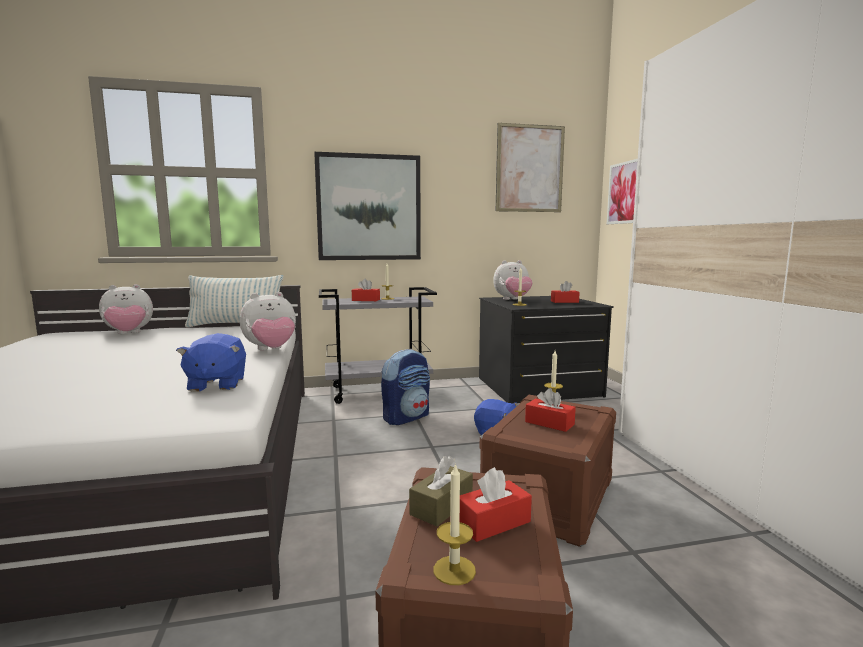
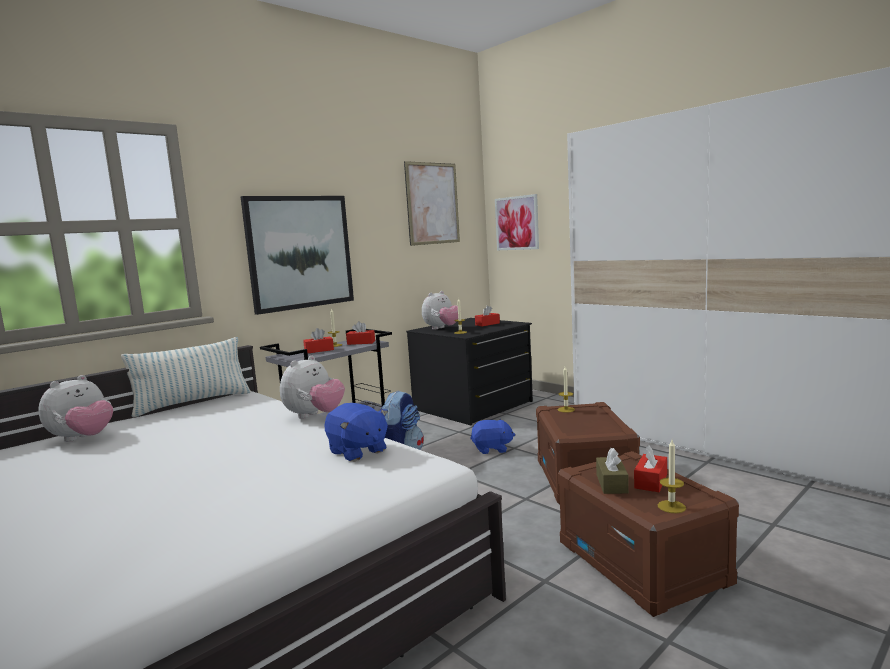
camera: 30 degrees left, 0 degrees up
red tissue box [525,388,576,432] -> red tissue box moved to [346,321,375,345]

